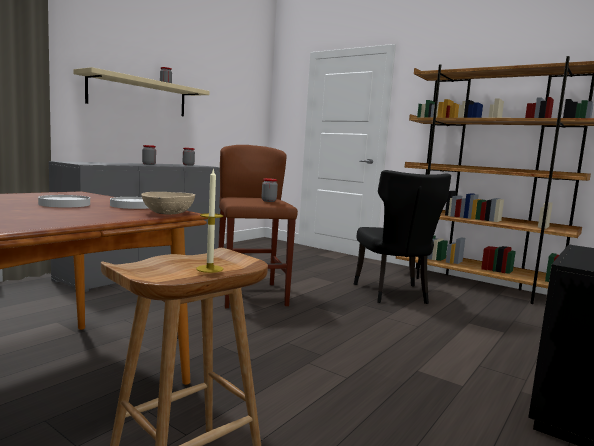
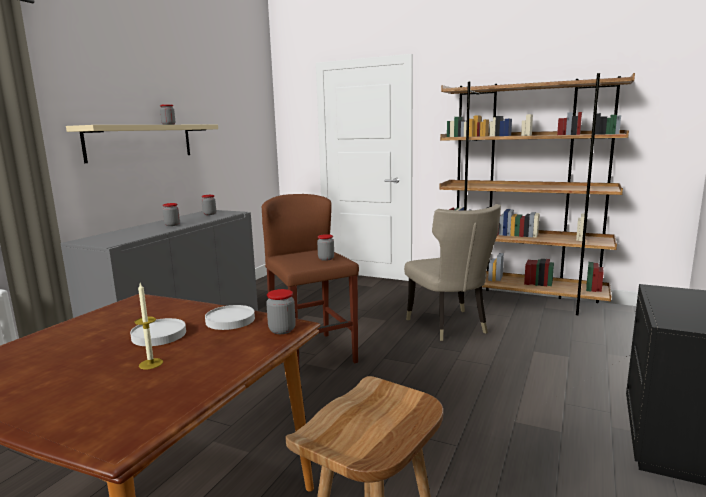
camera: 10 degrees left, 5 degrees up
beige bowl [141,192,195,214] -> jar [266,289,296,334]
candle [196,170,223,273] -> candle moved to [135,283,163,369]
black chair [354,170,451,304] -> beige chair [404,204,501,341]

